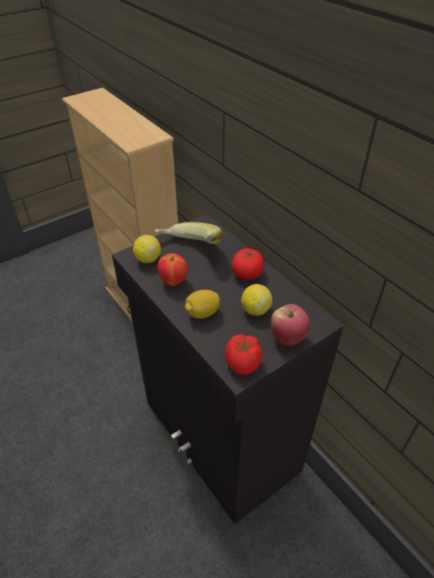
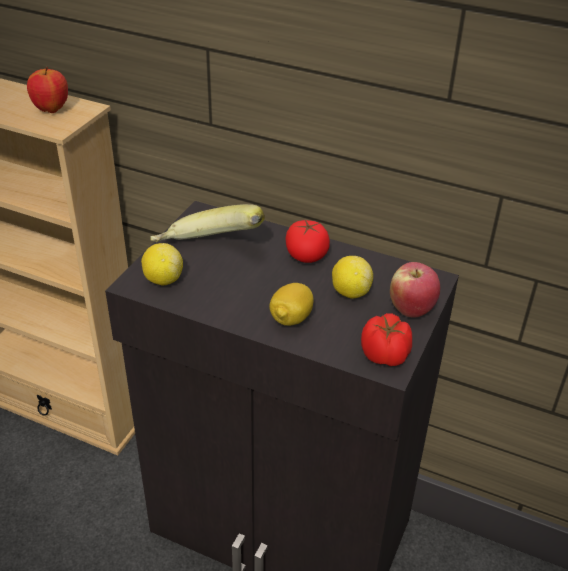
camera: 30 degrees left, 5 degrees down
apple [157,253,188,286] -> apple moved to [27,67,68,113]

